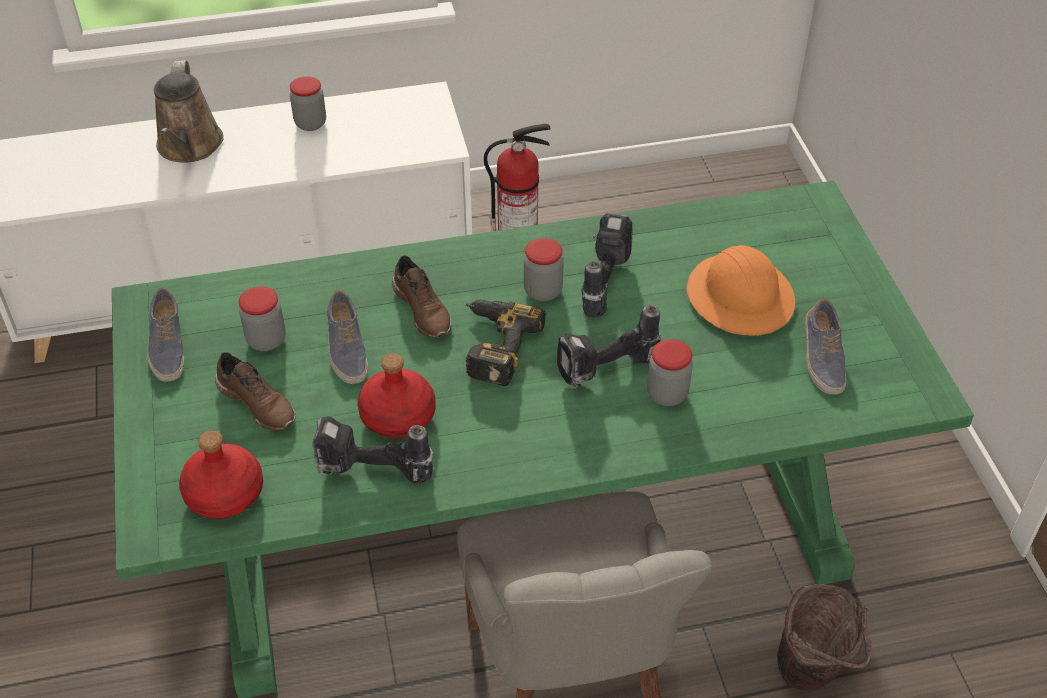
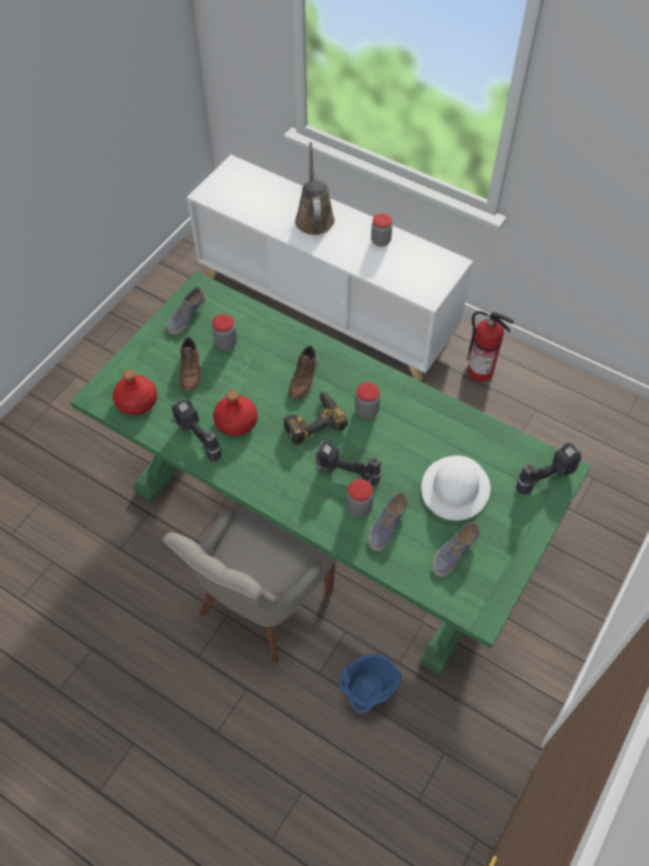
camera: 45 degrees right, 10 degrees up
brown watering can [154,60,224,162] -> brown watering can turned 135 degrees clockwise [295,142,335,235]
shoe [326,290,368,384] -> shoe moved to [369,493,408,551]
power drill [581,213,632,318] -> power drill moved to [516,443,581,494]
orange hard hat [687,245,795,336] -> white hard hat [421,456,491,521]
brown bucket [777,584,871,691] -> blue bucket [339,653,402,713]

